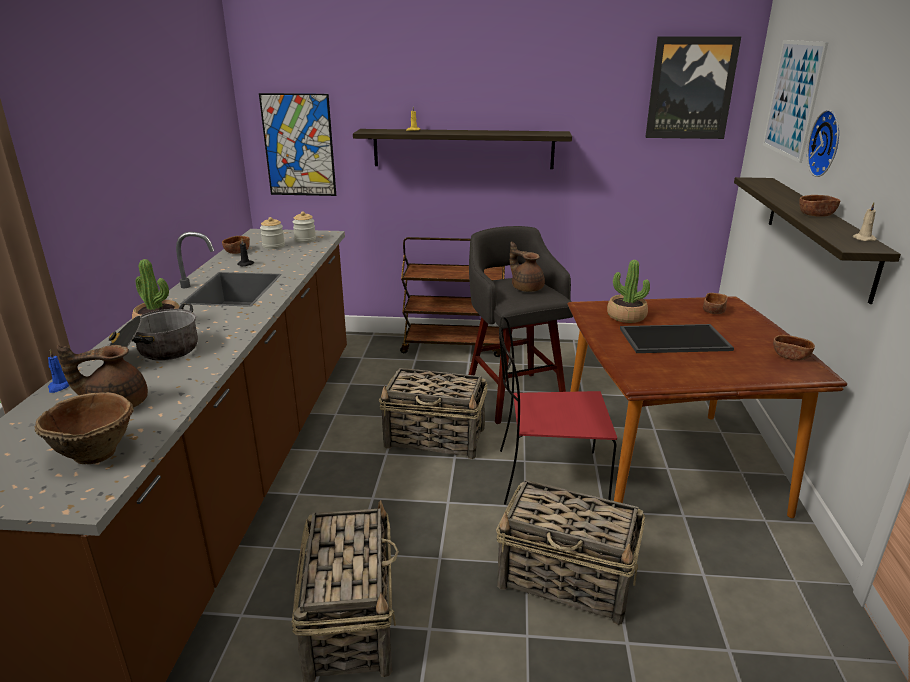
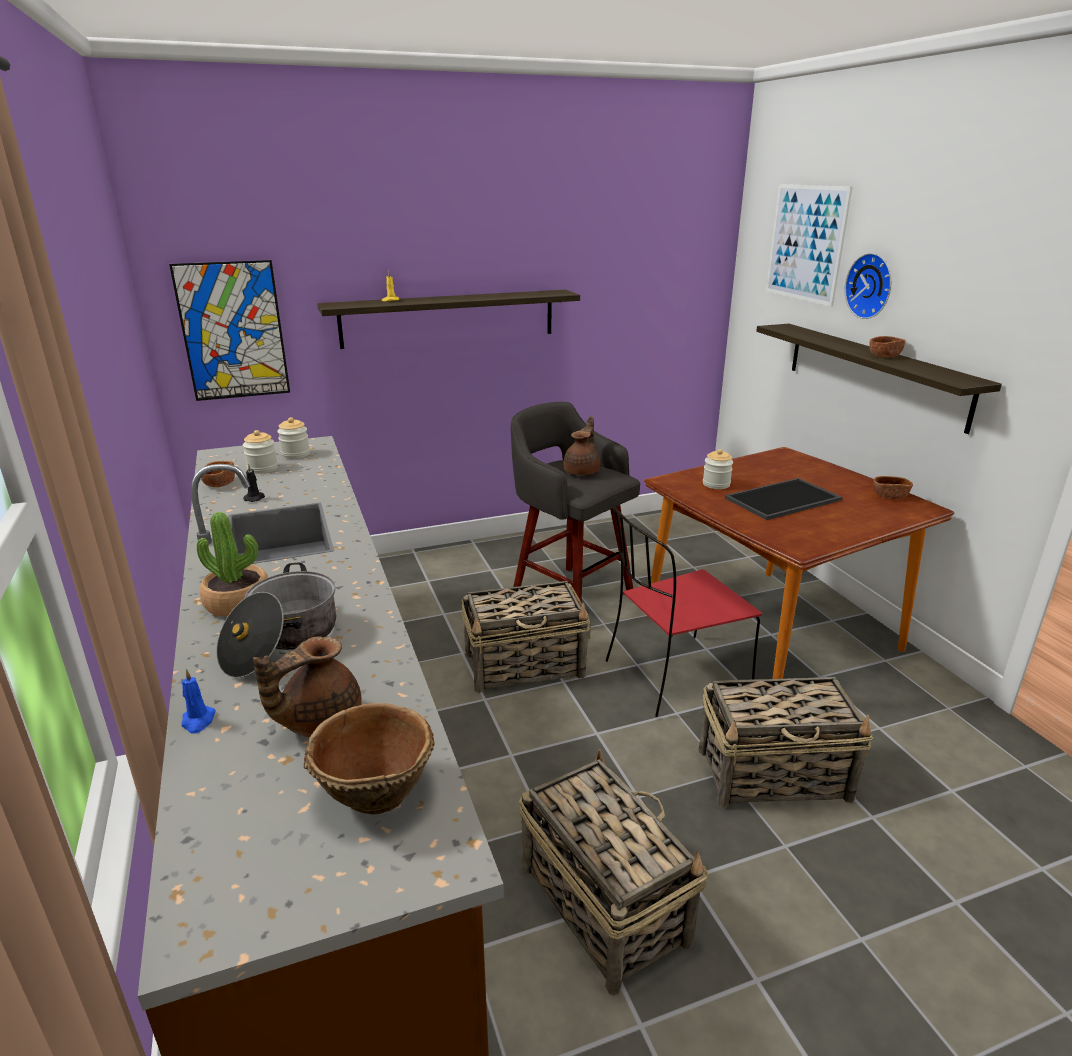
camera: 25 degrees left, 0 degrees up
brown cart [400,237,505,357] -> none
brown teapot [510,242,545,292] -> brown teapot turned 90 degrees clockwise [563,416,601,475]
potted plant [607,260,650,323] -> jar [703,449,733,489]
picture [645,36,741,139] -> none
brown bowl [703,293,728,314] -> none
beige candle [853,202,876,241] -> none

